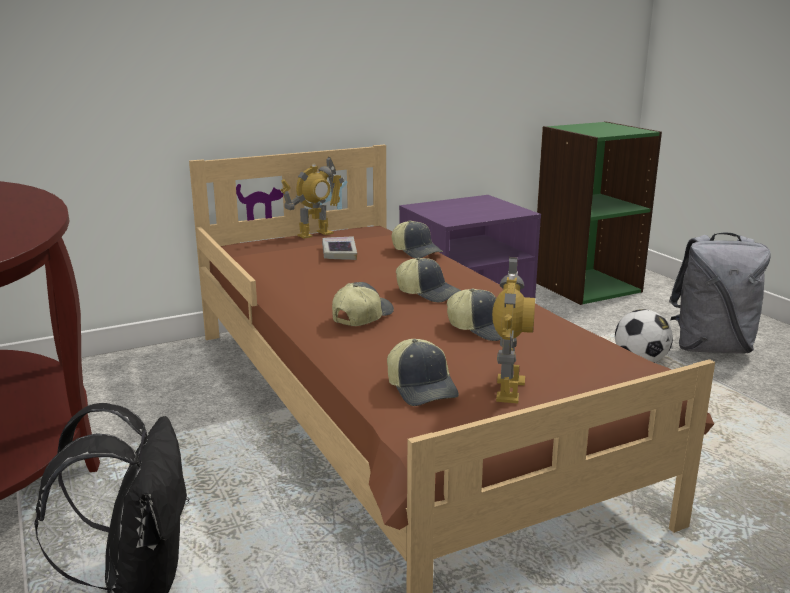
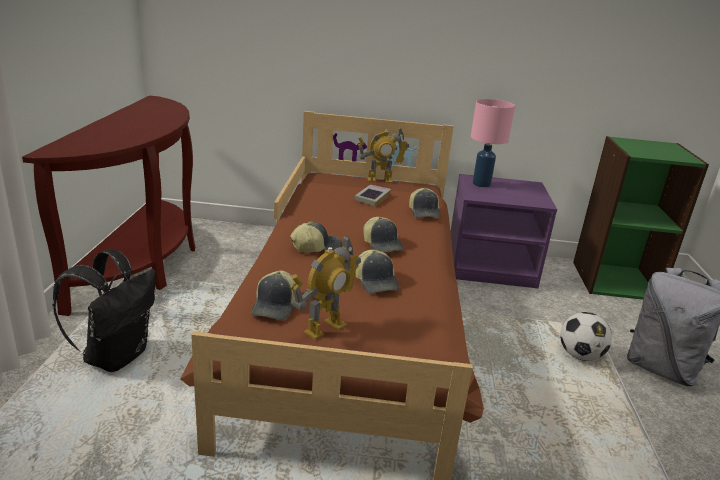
camera: 30 degrees right, 5 degrees up
none -> pink table lamp [471,99,515,187]

